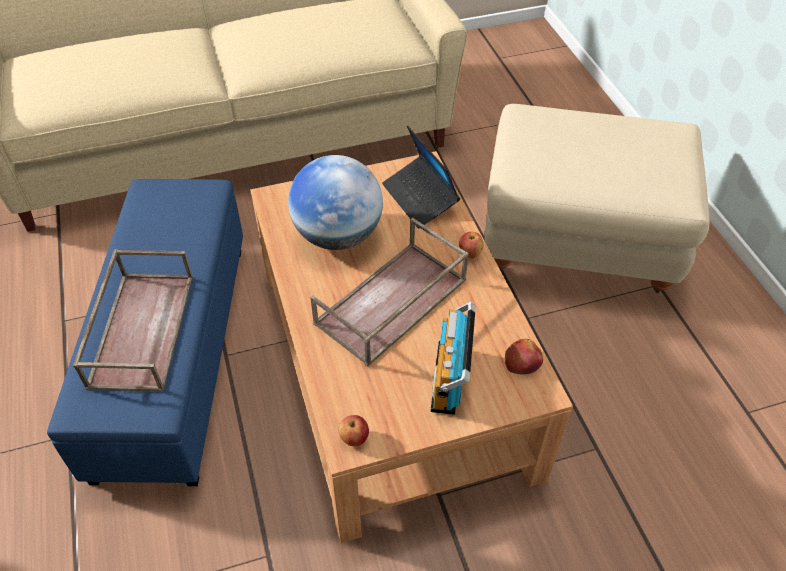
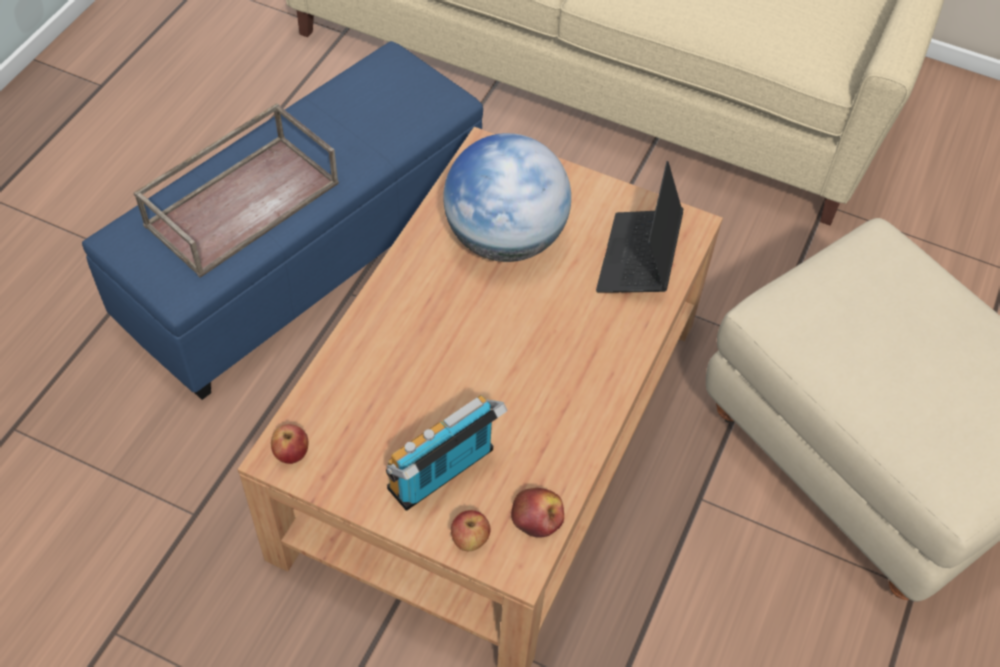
camera: 40 degrees right, 5 degrees up
brown tray [310,218,469,367] -> none
apple [459,232,483,258] -> apple moved to [451,510,490,551]

